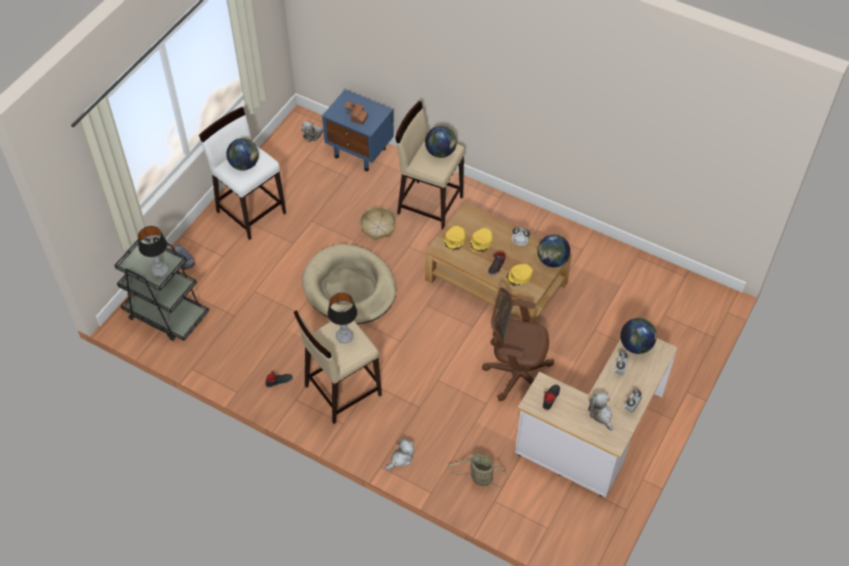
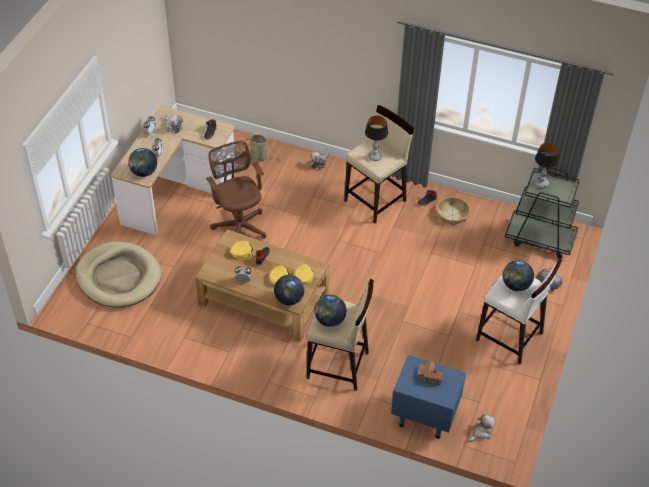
camera: 170 degrees right, 5 degrees down
beige dog bed [302,244,396,324] -> beige dog bed moved to [76,241,161,308]
basket [360,207,396,240] -> basket moved to [437,197,470,226]
brown office chair [482,288,554,401] -> brown office chair turned 120 degrees counterclockwise [206,140,266,239]
globe [537,235,570,267] -> globe moved to [274,275,304,305]

